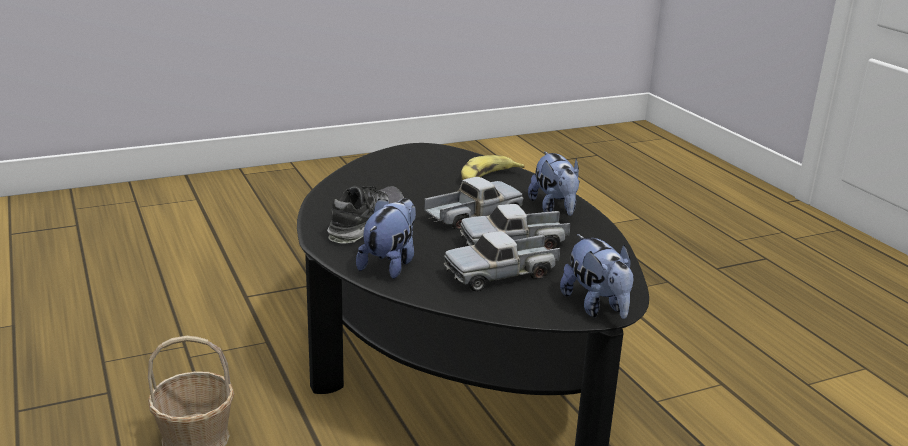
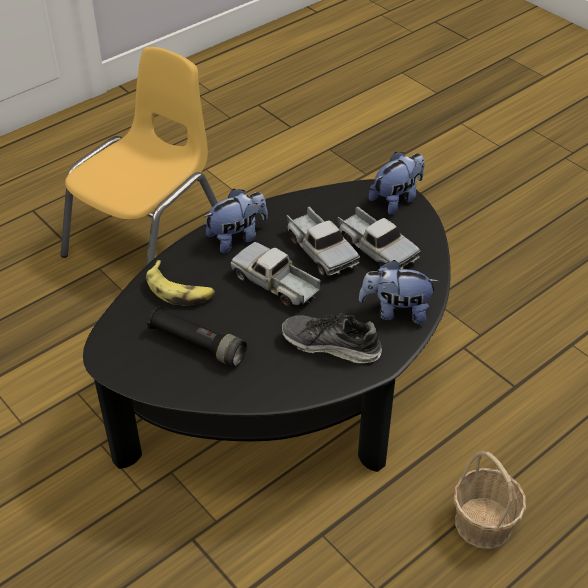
camera: 105 degrees left, 20 degrees up
none -> yellow chair [60,47,218,265]
none -> black flashlight [147,306,247,367]

